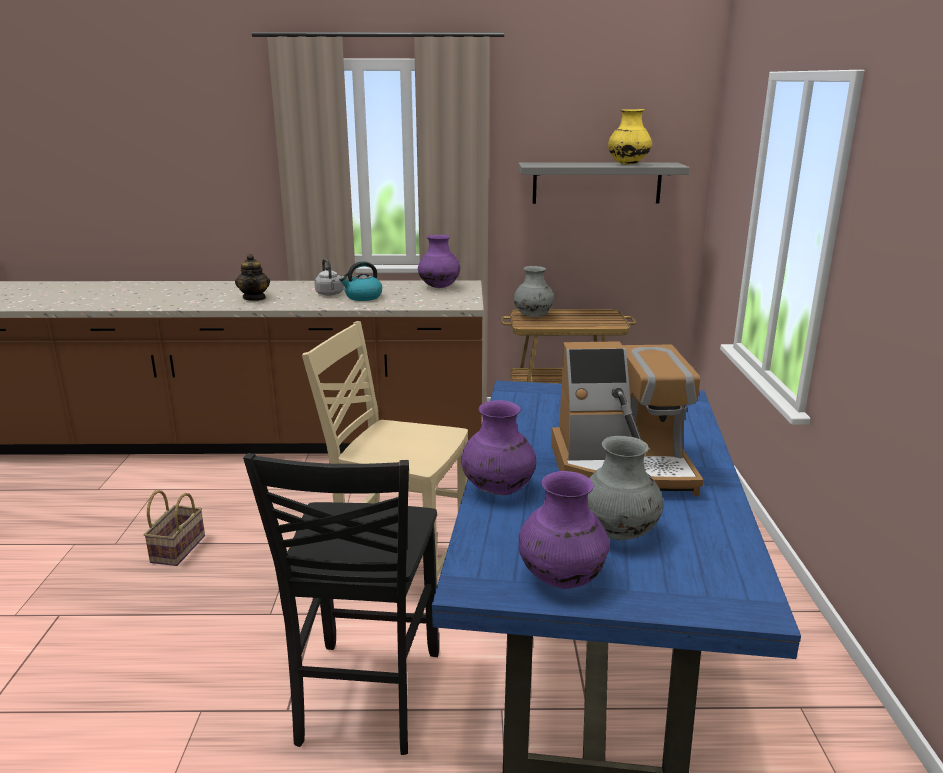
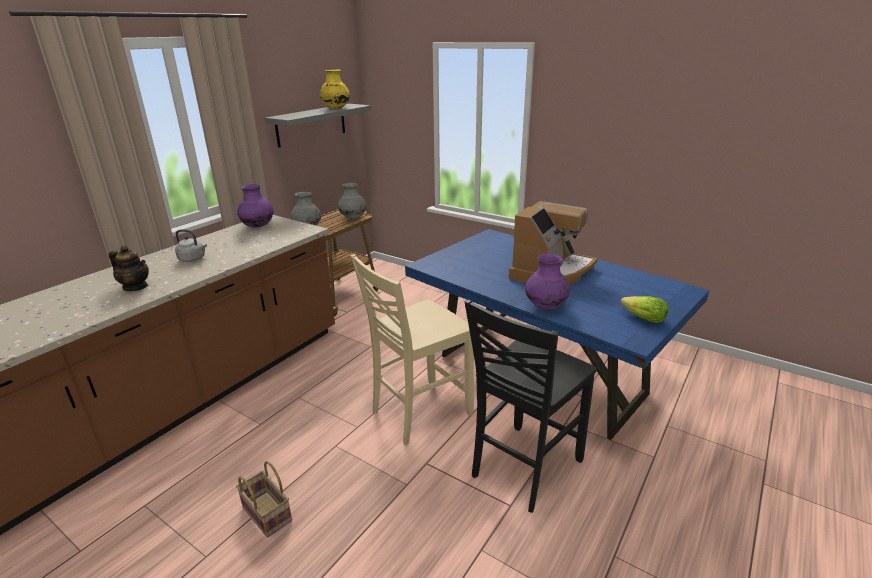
camera: 55 degrees left, 5 degrees up
black chair [243,453,439,755] -> black chair turned 90 degrees clockwise [465,299,597,513]
kettle [339,261,382,301] -> none
purple vase [519,471,610,589] -> lettuce [620,296,668,323]
grey vase [587,436,663,540] -> grey vase moved to [338,183,366,219]

